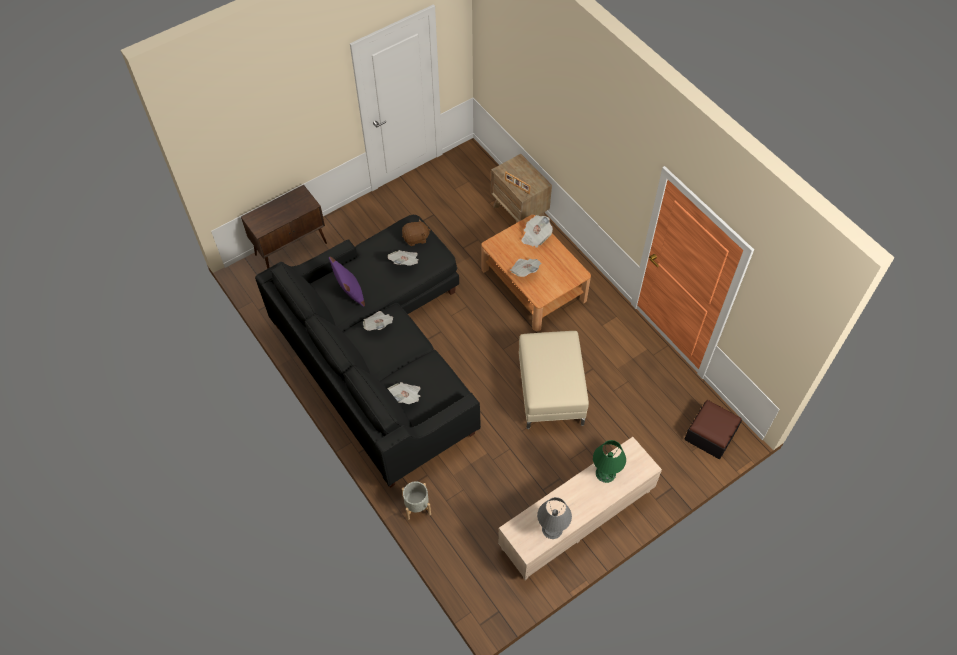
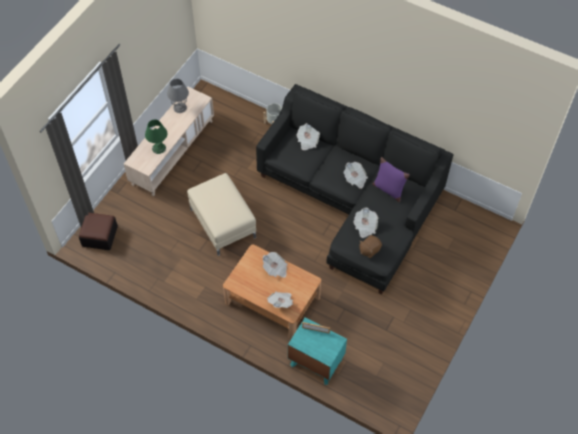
camera: 155 degrees right, 0 degrees up
brown cabinet [241,185,327,269] -> none
brown nightstand [491,154,552,222] -> turquoise nightstand [288,317,347,385]

